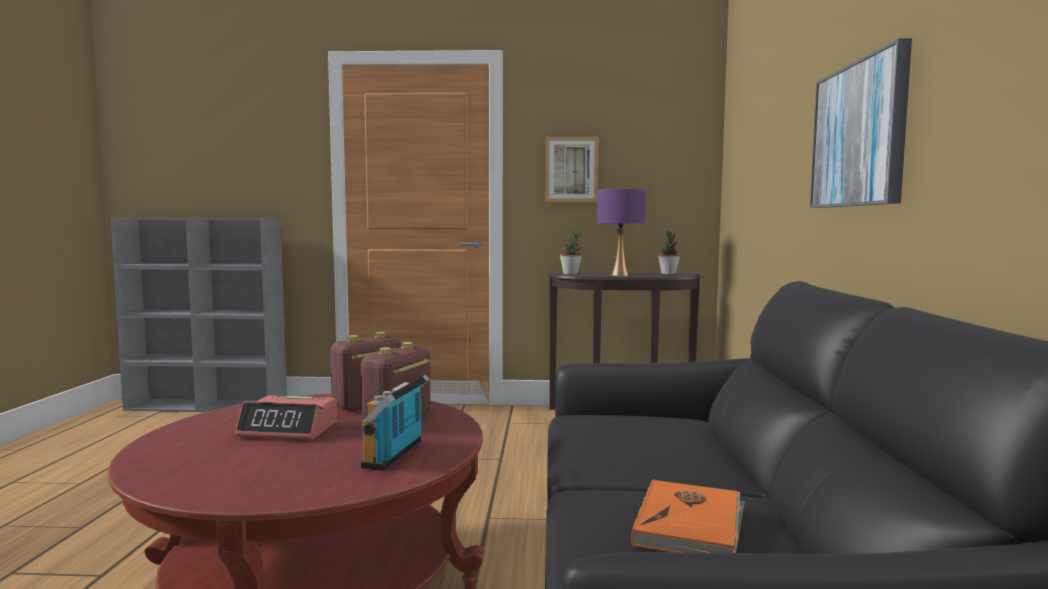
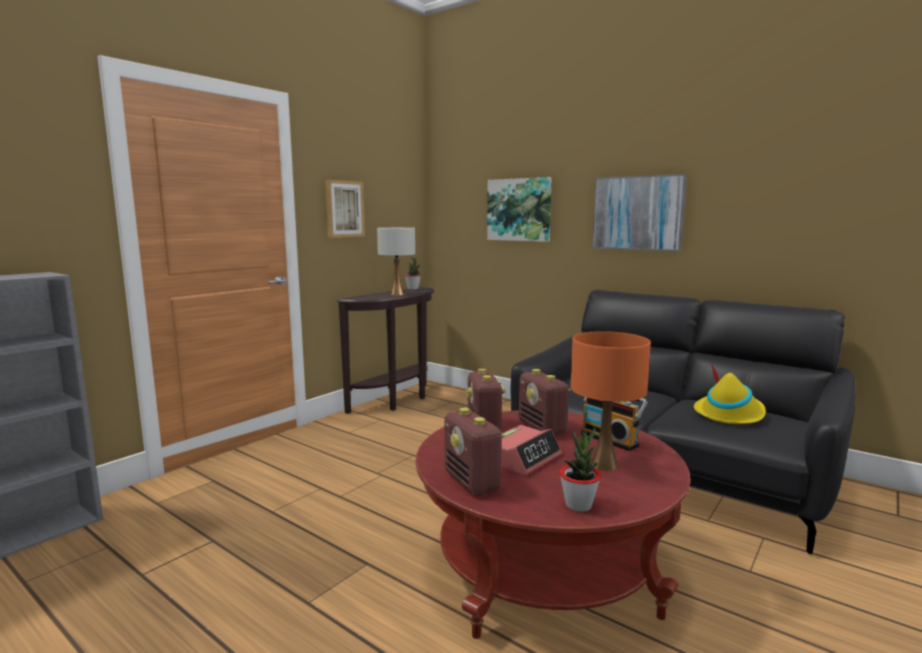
camera: 55 degrees left, 5 degrees up
potted plant [560,231,582,275] -> potted plant moved to [560,428,601,512]
purple table lamp [597,189,646,276] -> white table lamp [377,227,415,296]
orange book [631,480,745,553] -> yellow hat [694,363,766,424]
none -> radio [444,407,505,496]
none -> picture [487,177,552,242]
none -> orange table lamp [571,331,651,471]

